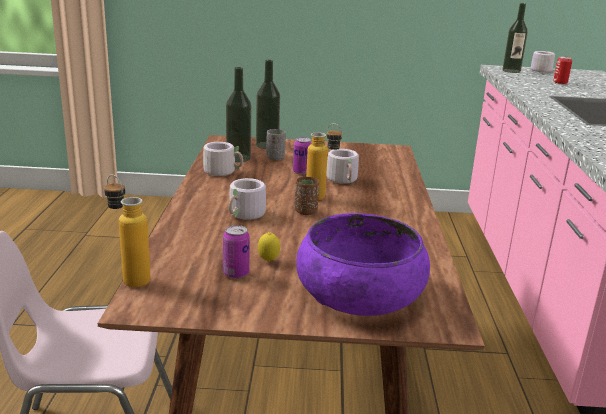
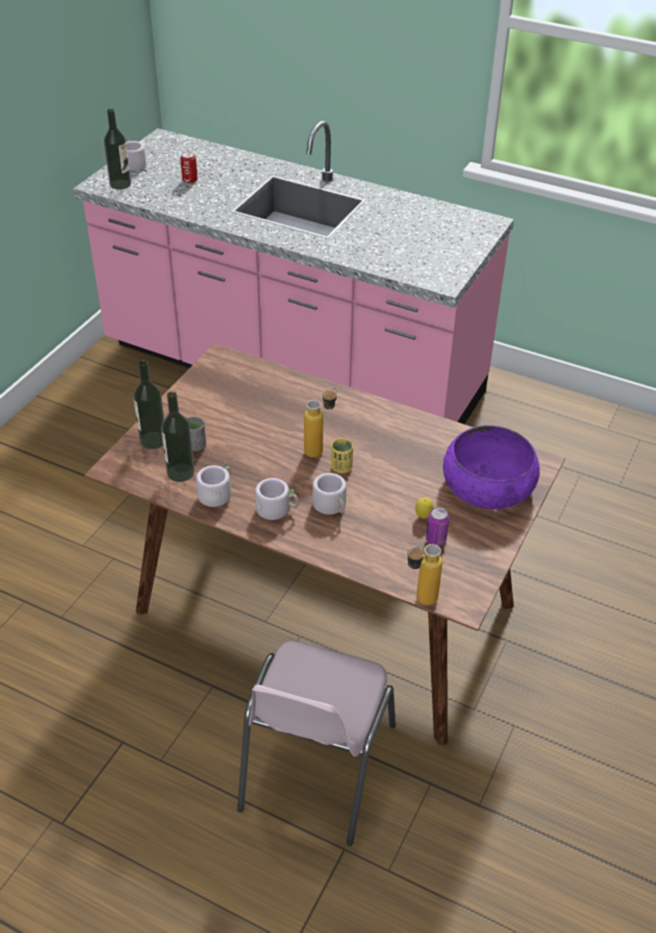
camera: 65 degrees left, 20 degrees up
can [293,137,312,175] -> none
brown cup [295,177,319,215] -> yellow cup [331,438,353,473]
grey mug [326,149,359,184] -> grey mug moved to [255,478,299,520]

